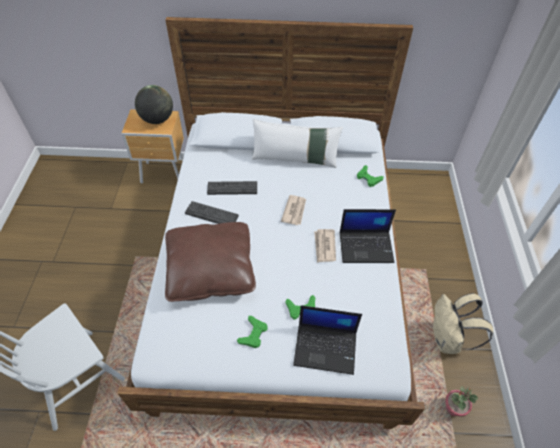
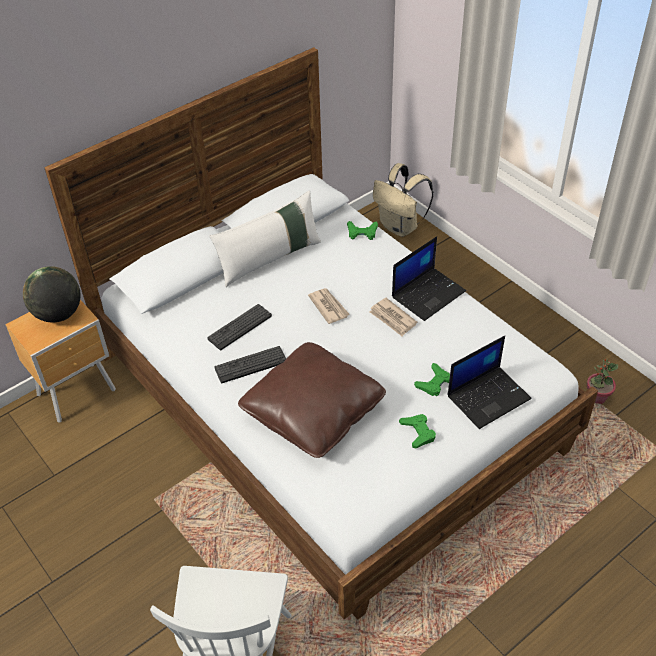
camera: 40 degrees left, 5 degrees down
beige backpack [433,293,493,354] -> beige backpack moved to [373,163,434,237]

